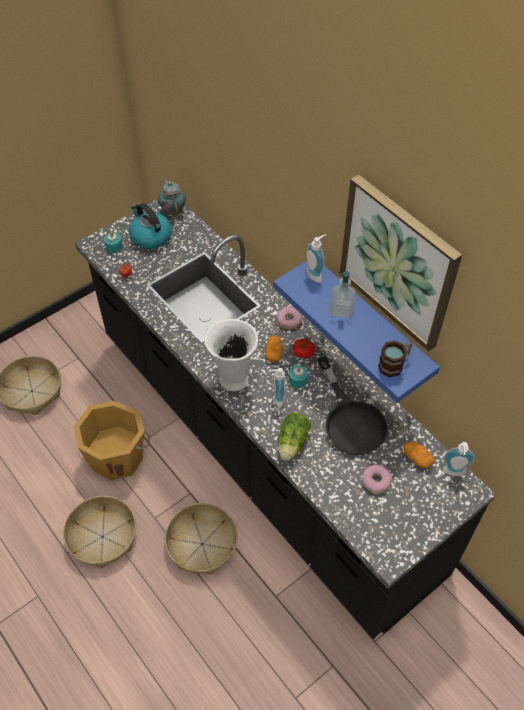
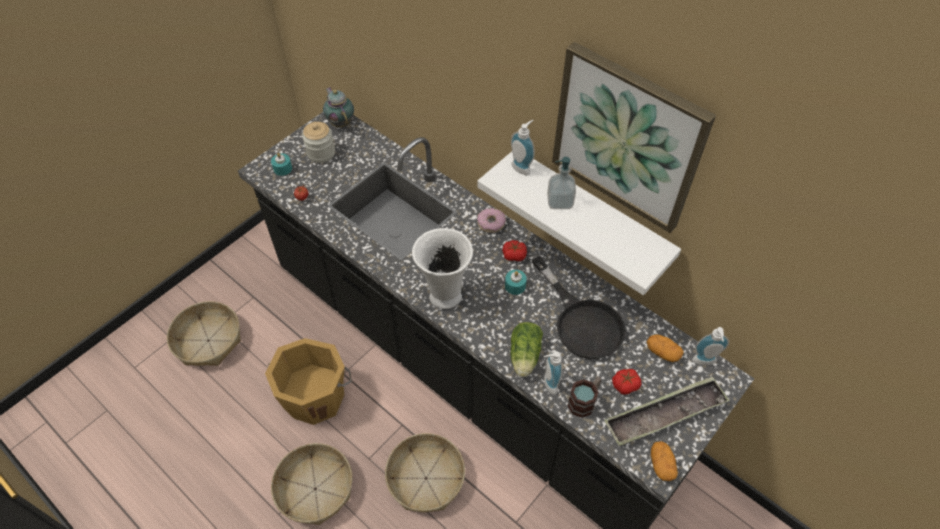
camera: 10 degrees left, 0 degrees up
kettle [129,203,172,249] -> jar [302,122,335,163]
potato [265,336,283,362] -> potato moved to [651,441,678,481]
soap dispenser [269,368,286,408] -> soap dispenser moved to [544,351,562,395]
blue shelf [273,261,440,403] -> white shelf [477,151,681,295]
donut [362,465,392,494] -> tomato [612,369,641,395]
mug [378,341,412,377] -> mug moved to [567,377,601,418]
none -> tray [604,376,730,446]

